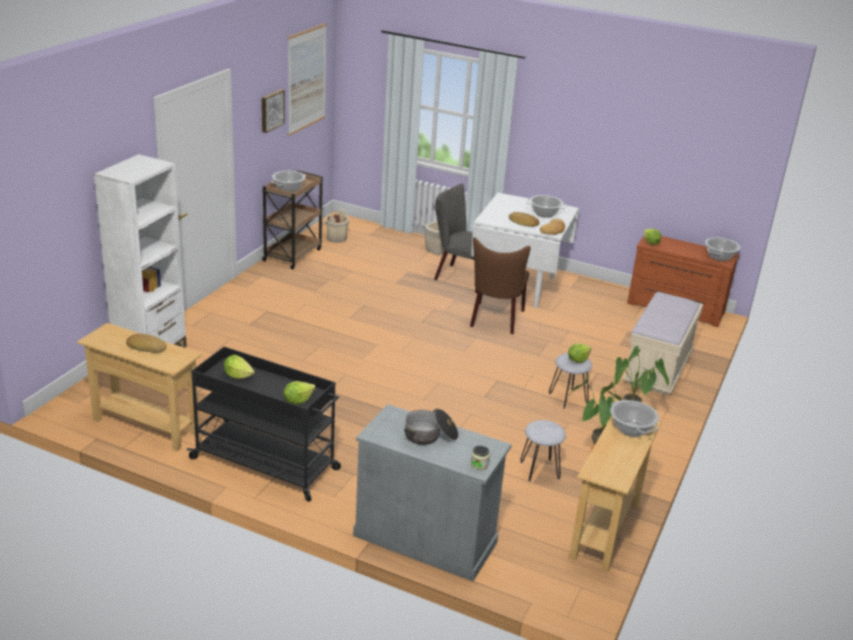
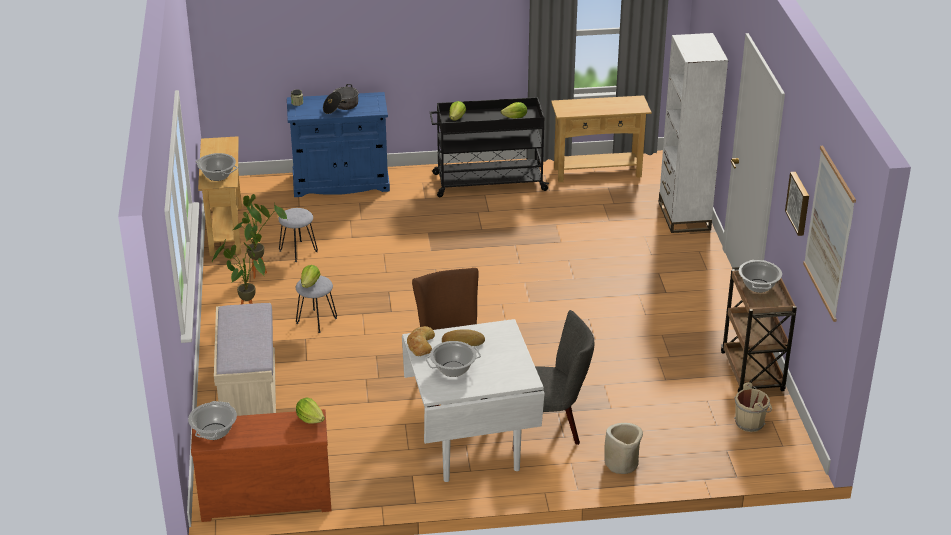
camera: 150 degrees right, 5 degrees up
bread [126,334,167,353] -> none
grey cabinet [353,404,512,581] -> blue cabinet [287,92,390,197]

